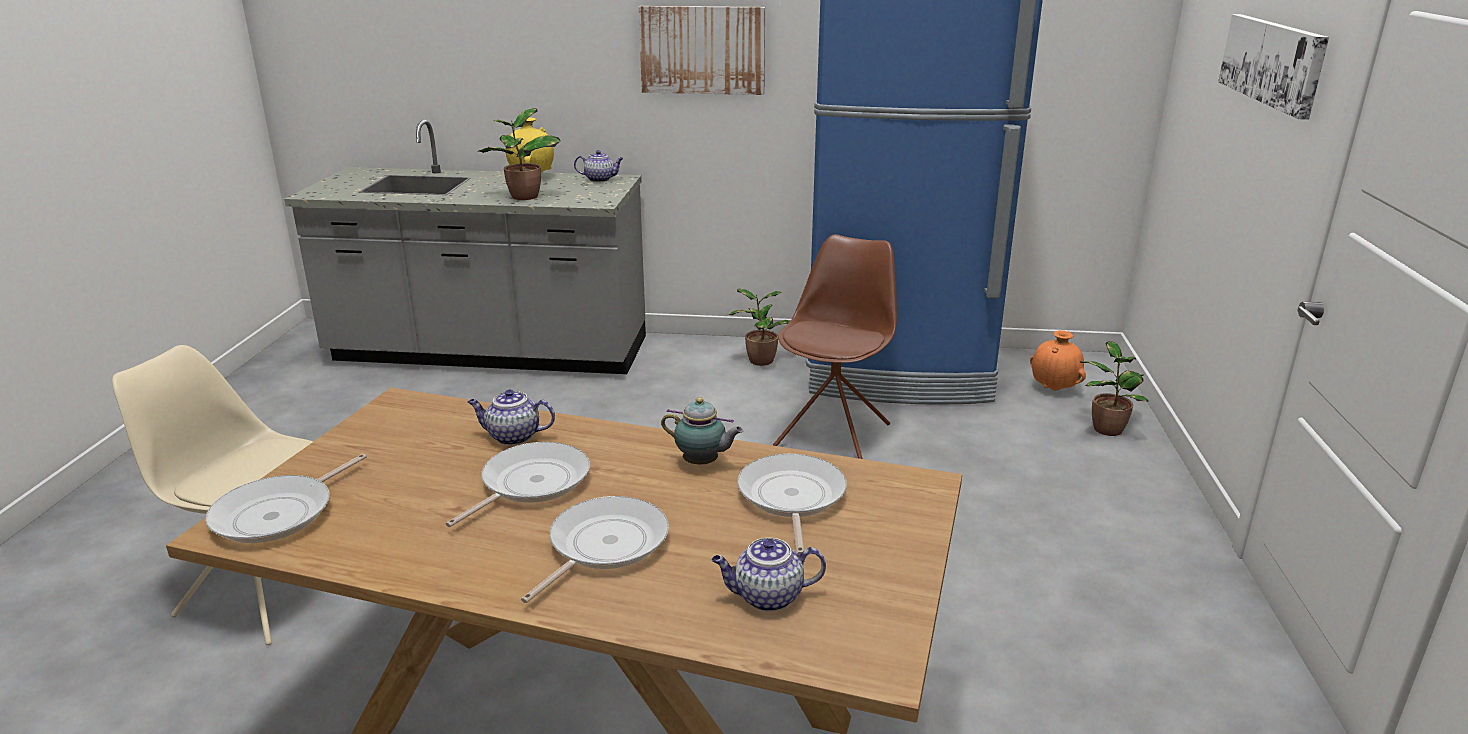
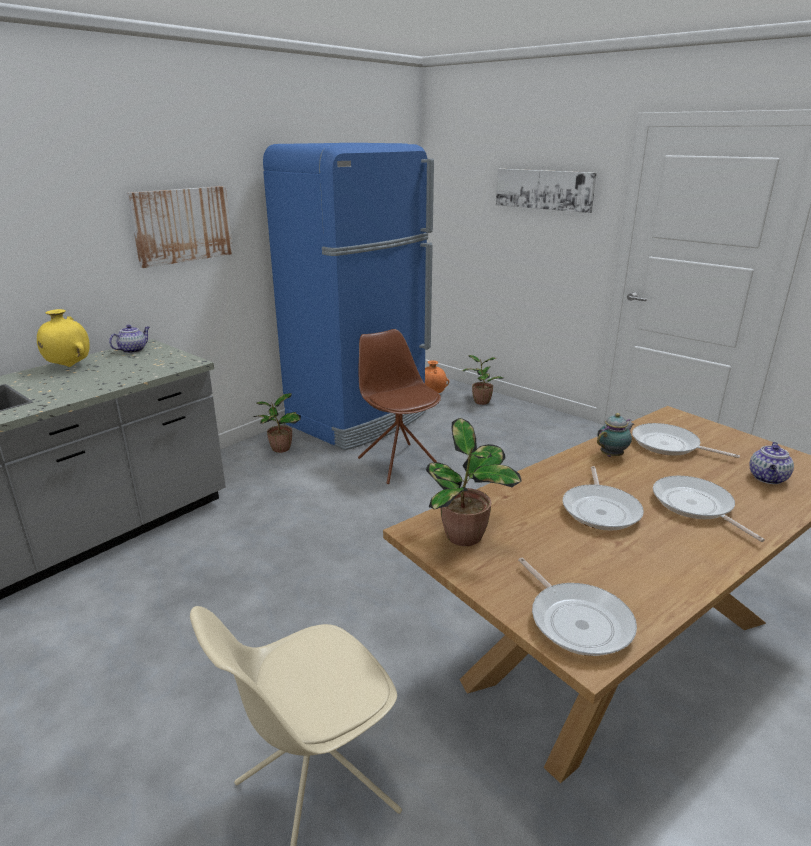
camera: 55 degrees left, 0 degrees up
frying pan [446,442,590,527] -> frying pan turned 150 degrees counterclockwise [563,466,644,530]
teapot [468,389,555,445] -> none
potted plant [477,108,560,200] -> potted plant moved to [426,418,522,546]

